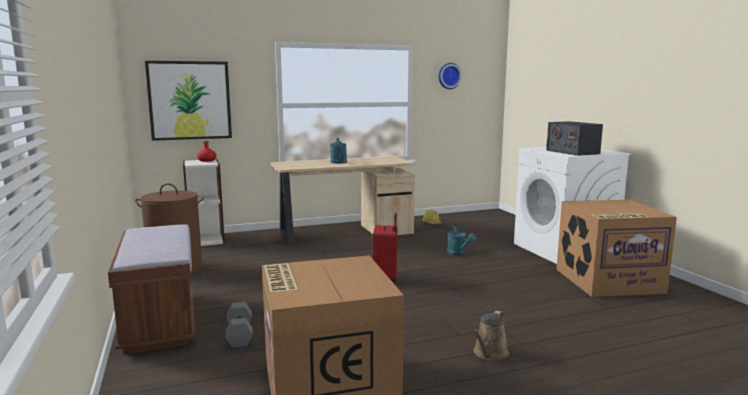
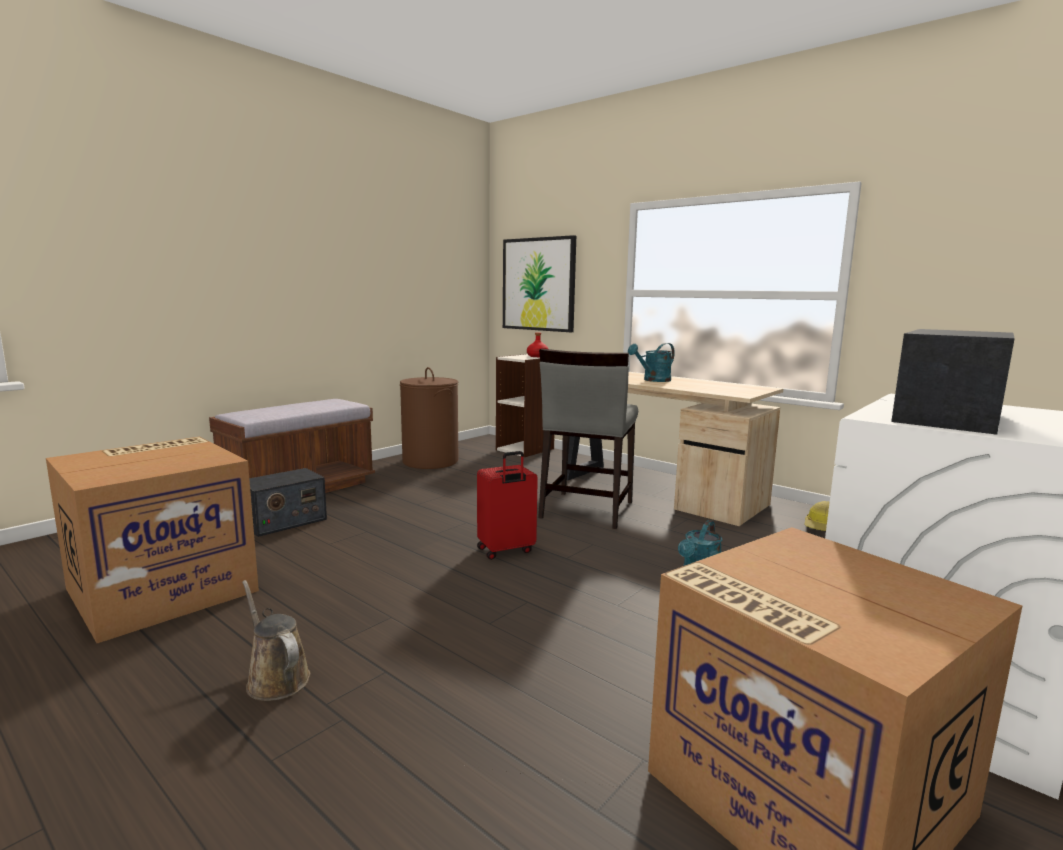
camera: 60 degrees right, 0 degrees up
grey dumbbell [225,302,253,348] -> radio [249,468,327,537]
wall clock [438,63,462,89] -> none
brown watering can [473,311,509,361] -> brown watering can turned 45 degrees clockwise [242,580,310,701]
none -> grey chair [538,349,638,529]

